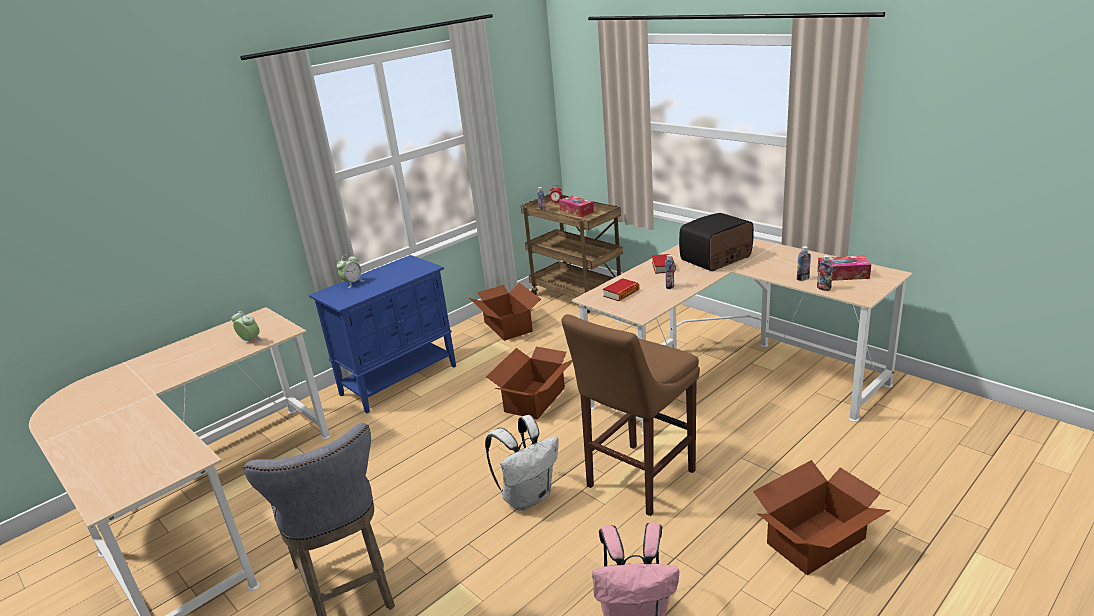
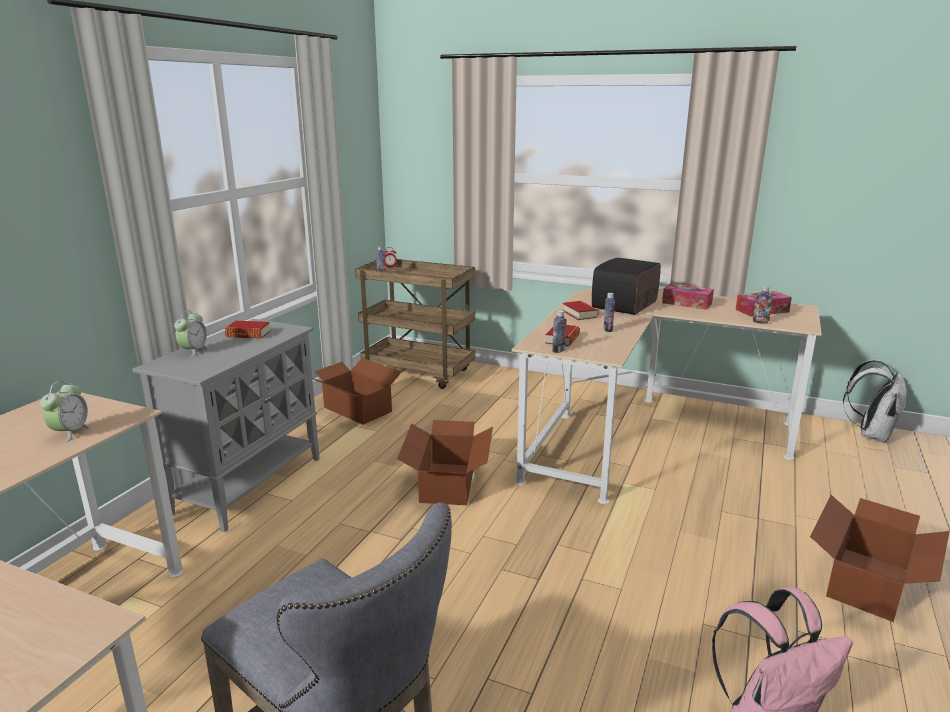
camera: 25 degrees left, 5 degrees down
alarm clock [231,311,263,341] -> alarm clock turned 90 degrees clockwise [40,381,93,442]
blue cabinet [309,255,456,413] -> grey cabinet [133,319,320,532]
white backpack [485,415,559,511] -> white backpack moved to [843,359,907,443]
tissue box [559,196,594,217] -> tissue box moved to [662,284,714,310]
brown stool [562,314,700,516] -> none
bottle [797,246,811,281] -> bottle moved to [552,310,567,353]
none -> book [225,321,271,339]

